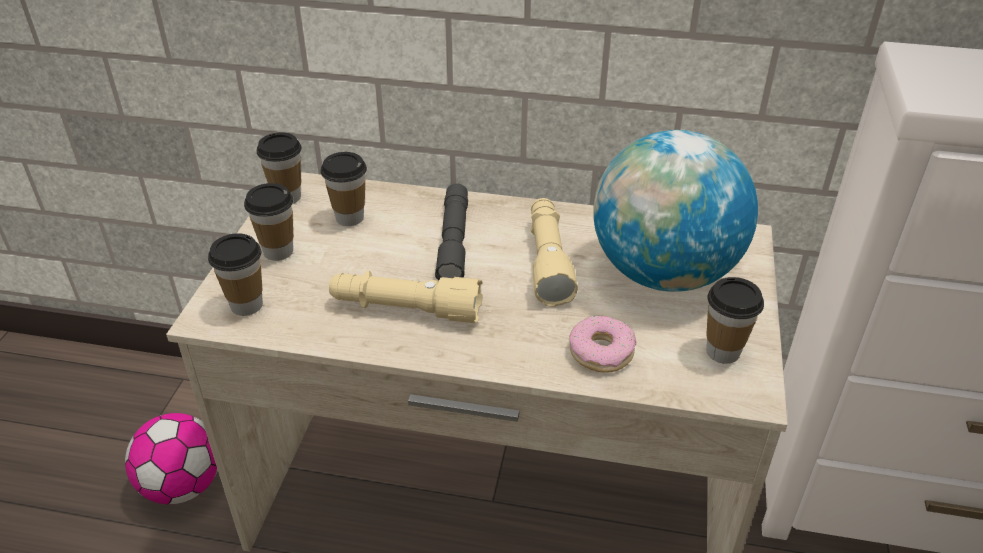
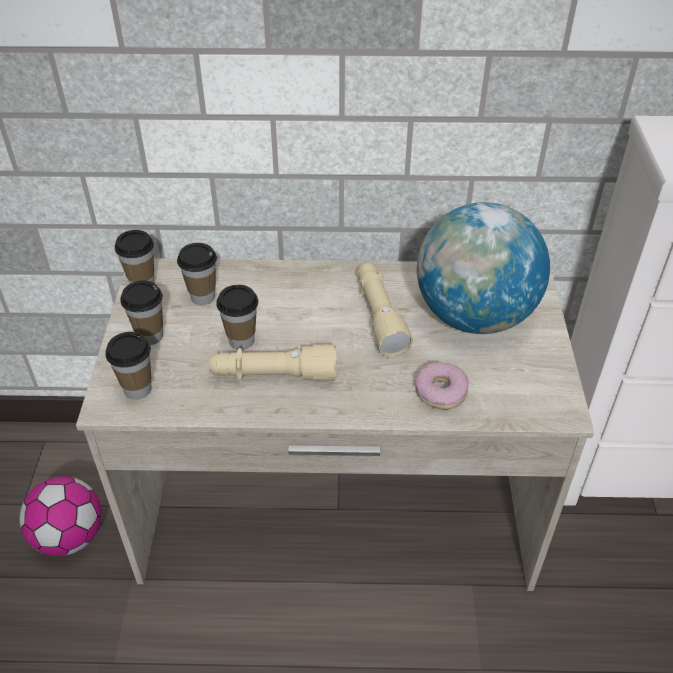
camera: 10 degrees left, 5 degrees up
grey flashlight [435,183,468,280] -> none
cup [706,277,764,364] -> cup moved to [216,285,258,350]

